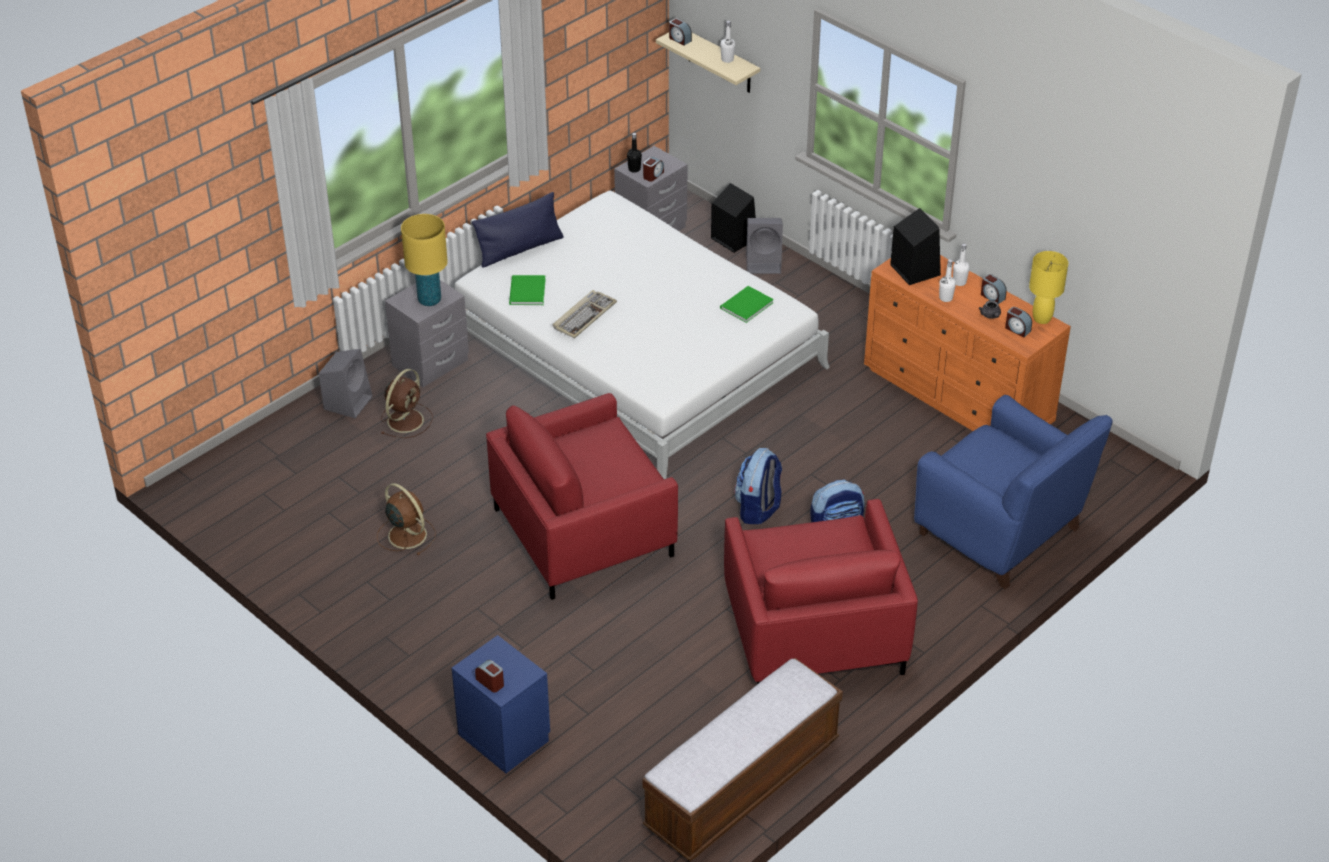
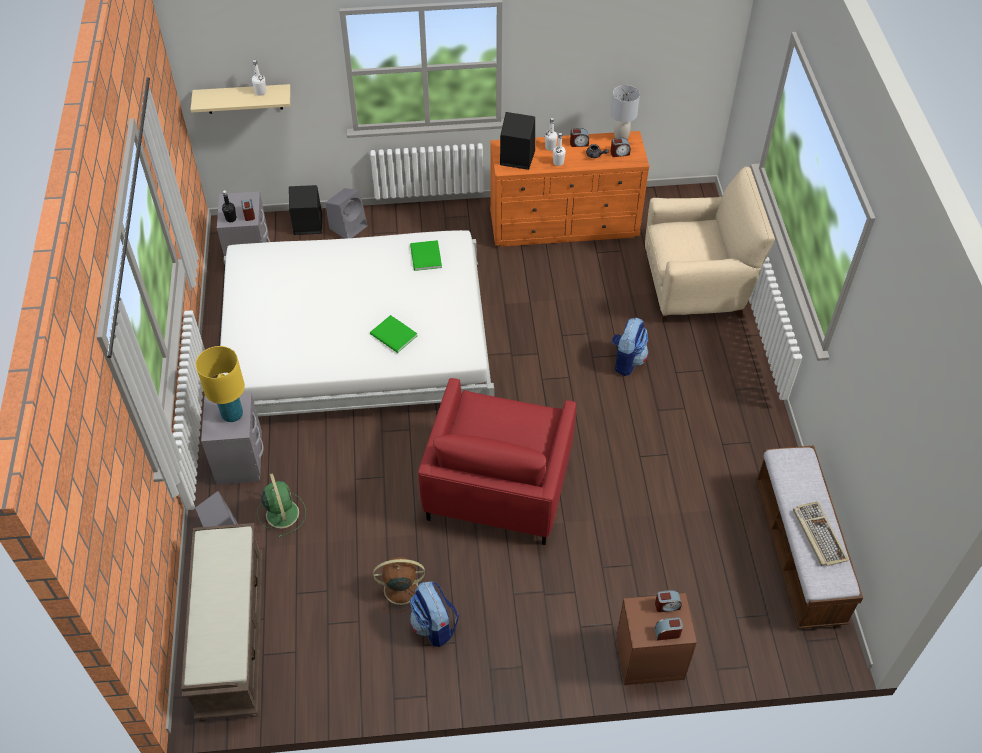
camera: 50 degrees left, 10 degrees up
brown fan [380,369,433,438] -> green fan [257,473,306,537]
blue nightstand [452,635,550,773] -> brown nightstand [616,593,697,685]
blue pillow [472,192,564,268] -> none
green book [509,275,546,305] -> green book moved to [370,315,418,353]
keyboard [552,290,617,339] -> keyboard moved to [793,501,849,566]
alarm clock [669,18,692,46] -> alarm clock moved to [655,590,682,612]
red armchair [724,499,918,684] -> none
backpack [735,448,782,524] -> backpack moved to [410,581,459,647]
blue armchair [914,395,1113,590] -> beige armchair [645,167,775,322]
yellow table lamp [1029,251,1068,324] -> grey table lamp [611,85,640,139]
none -> brown bench [181,523,263,722]

